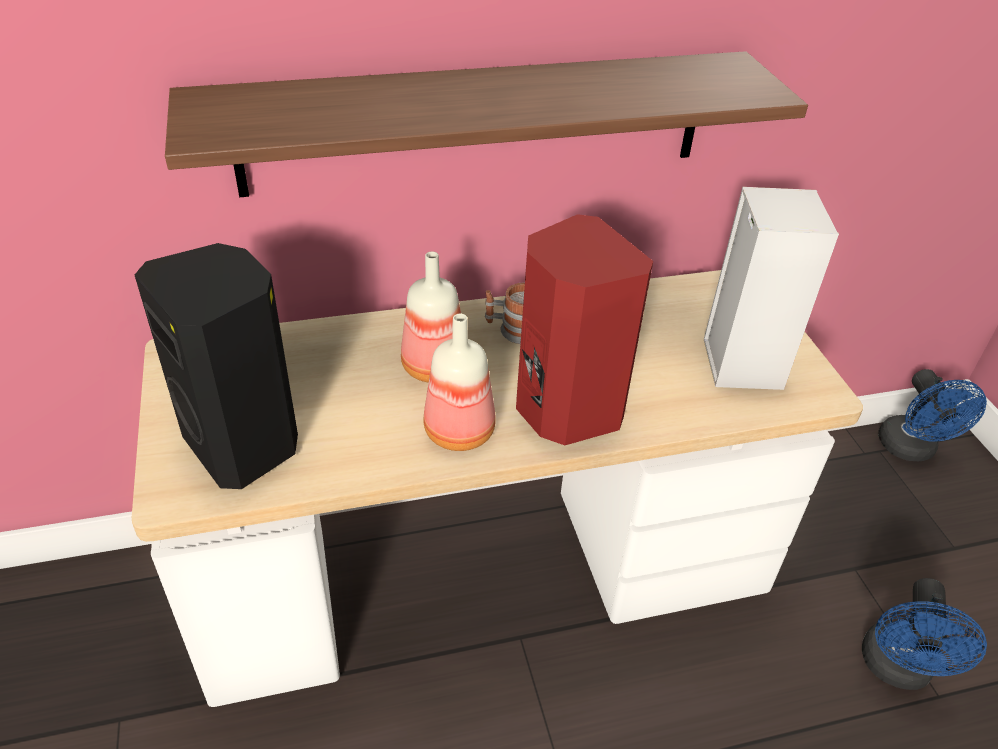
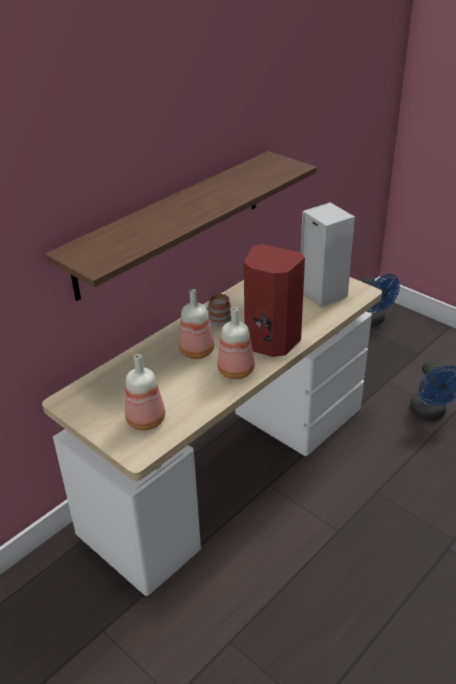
camera: 30 degrees left, 5 degrees down
black speaker [135,243,298,489] -> bottle [125,354,165,430]

